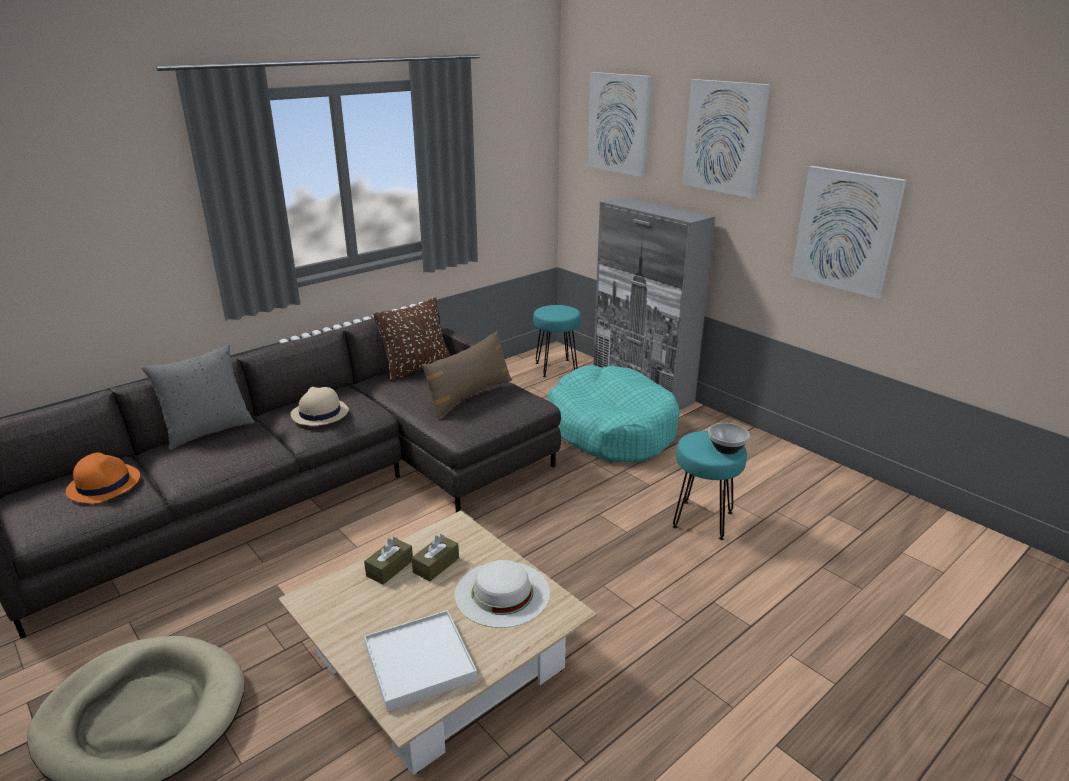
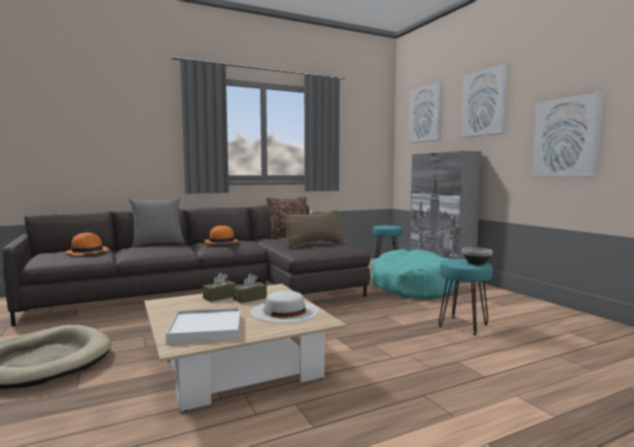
camera: 15 degrees right, 20 degrees down
beige hat [291,387,349,426] -> orange hat [204,225,238,244]

